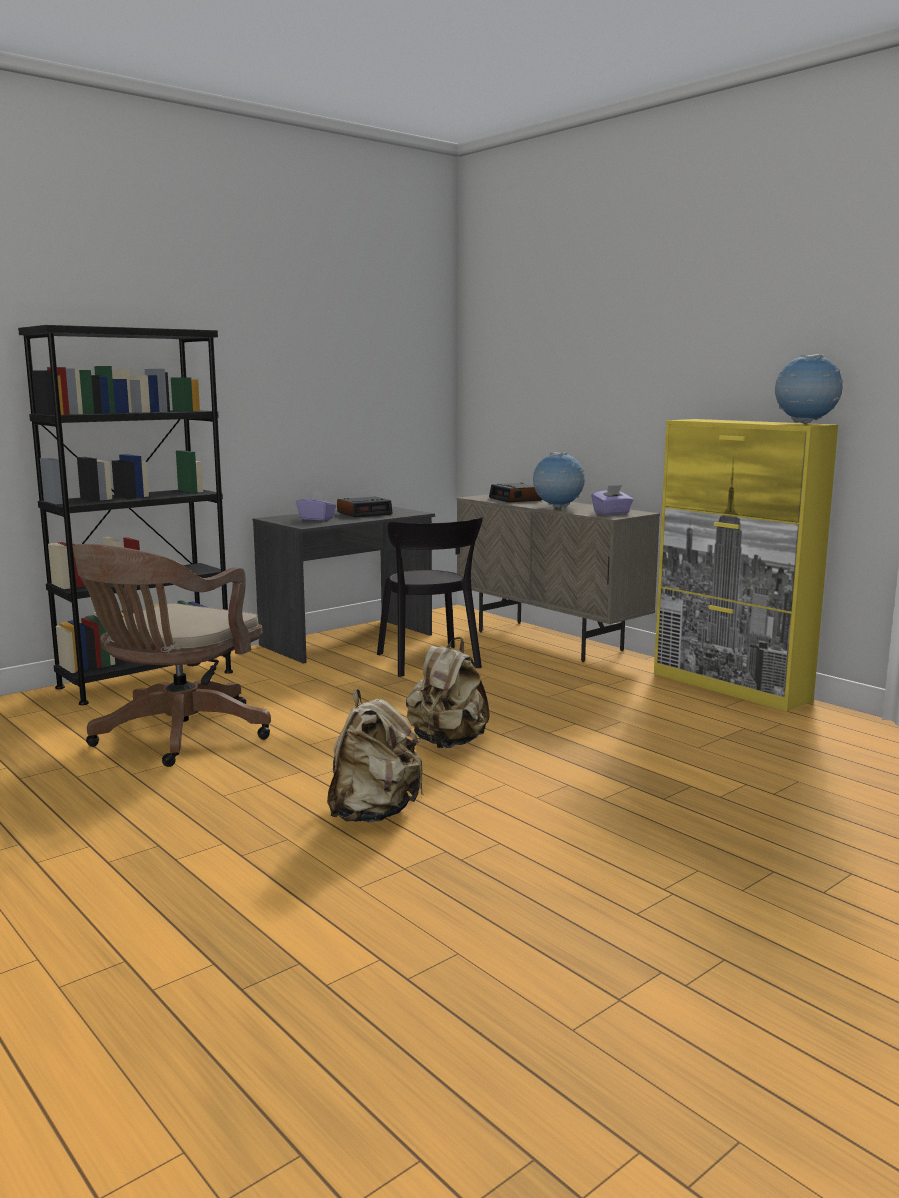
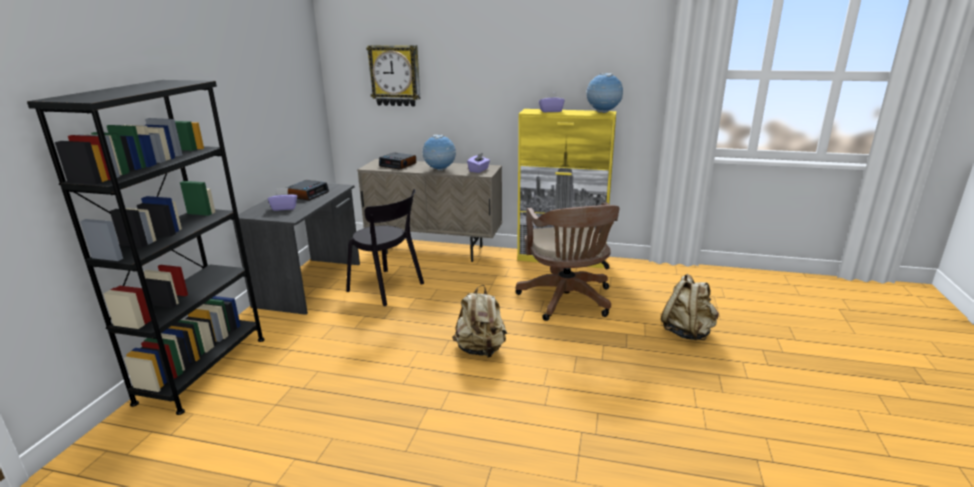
camera: 35 degrees left, 10 degrees up
brown office chair [73,544,271,767] -> brown office chair moved to [515,202,620,321]
beige backpack [327,689,424,823] -> beige backpack moved to [661,274,719,340]
none -> wall clock [366,45,420,106]
none -> purple tissue box [539,92,565,112]

